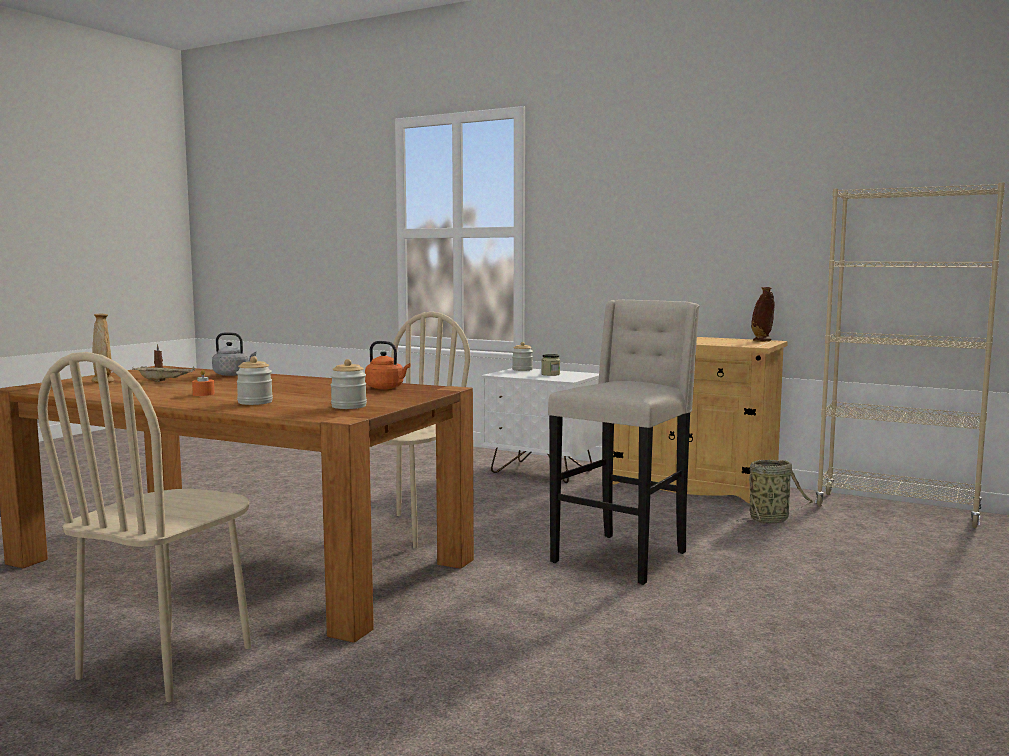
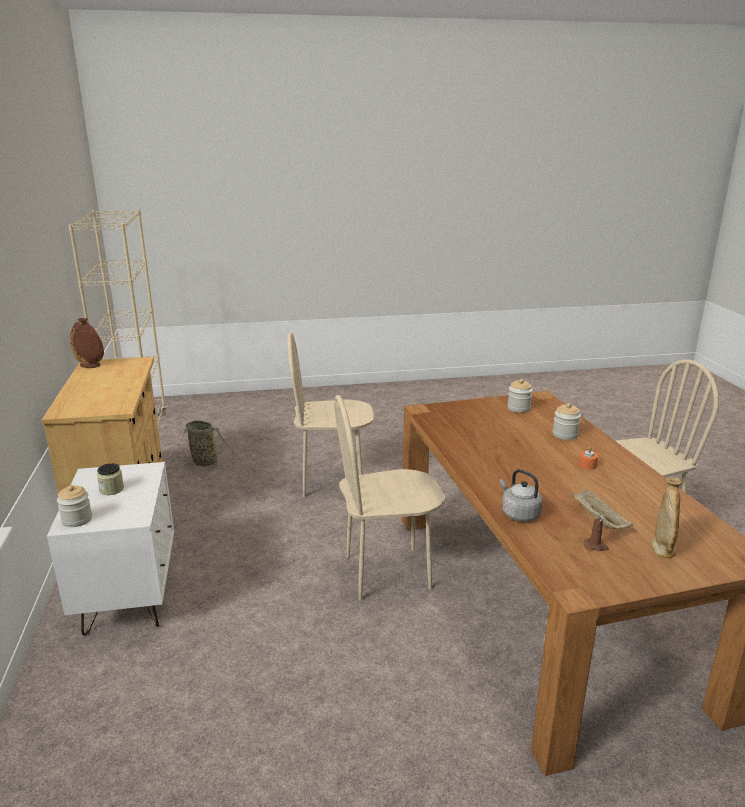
camera: 130 degrees left, 15 degrees up
orange kettle [365,341,410,389] -> none
beige stool [548,300,700,585] -> beige chair [287,332,374,497]

